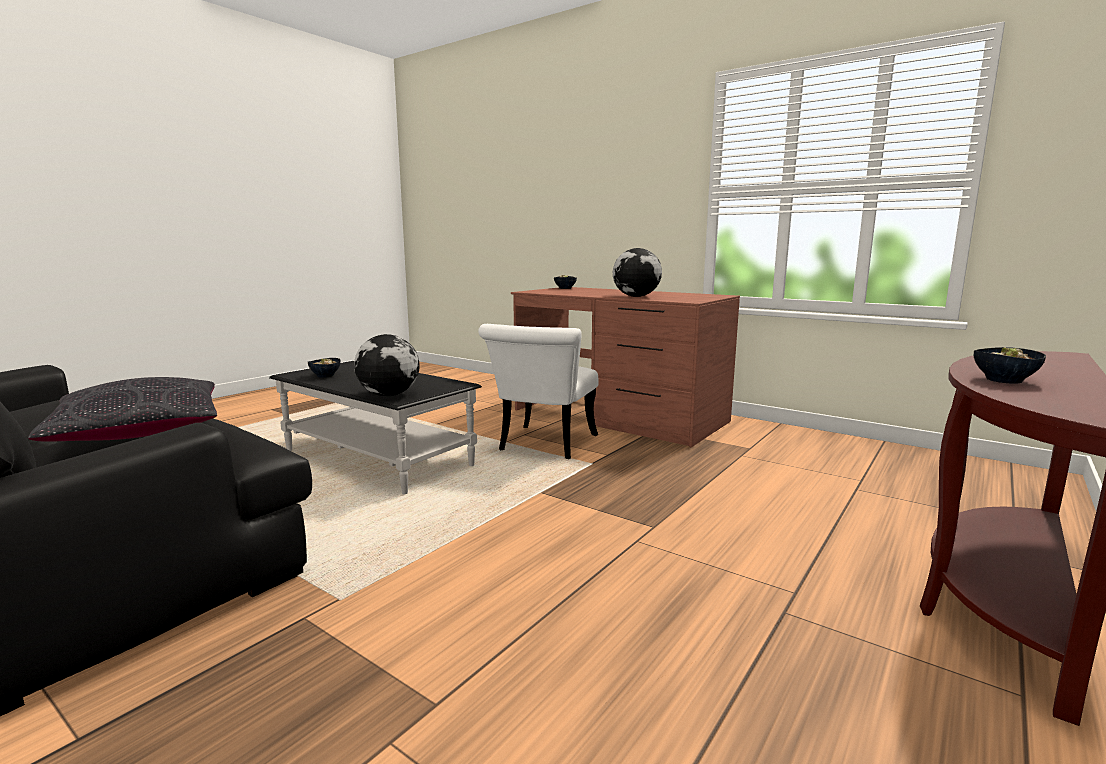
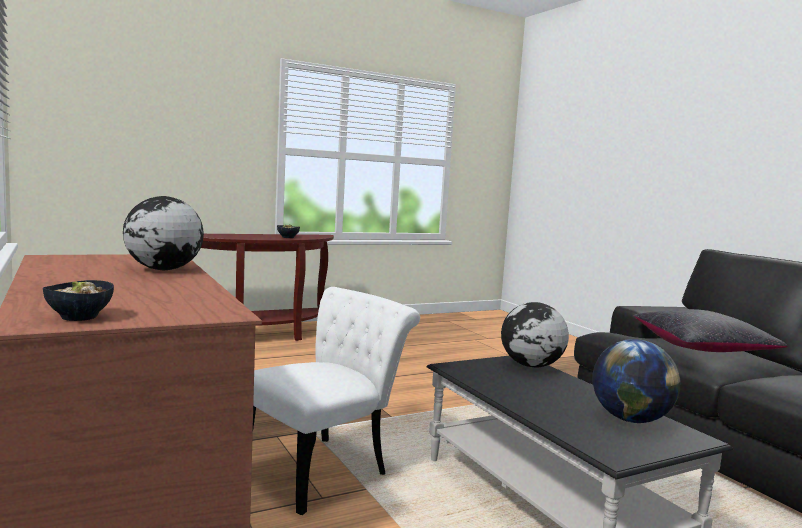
camera: 155 degrees left, 5 degrees down
bowl [308,358,340,378] -> globe [593,339,680,423]

